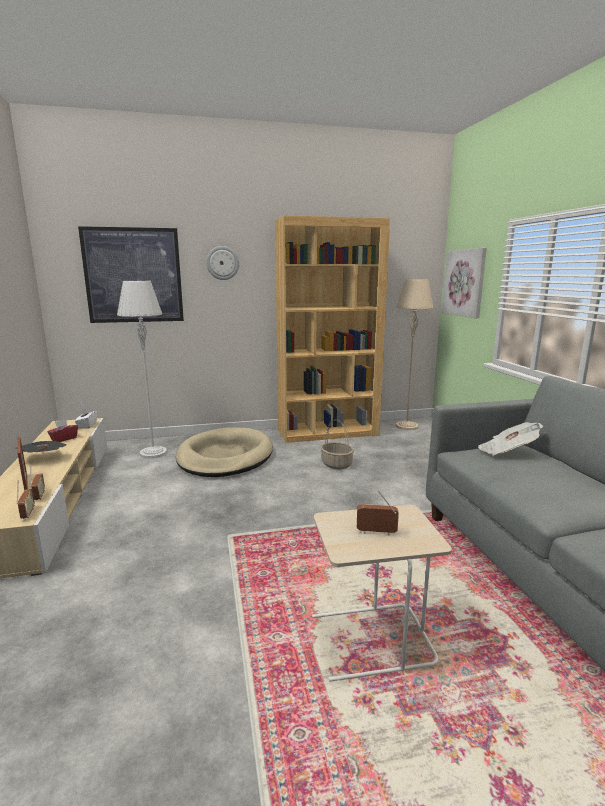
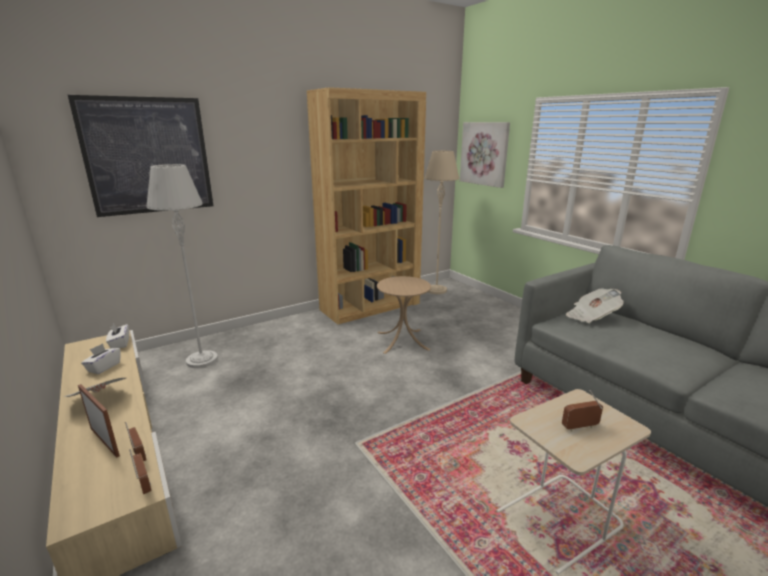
camera: 20 degrees left, 5 degrees up
red tissue box [47,419,78,442] -> white tissue box [81,343,121,374]
beige dog bed [176,427,273,477] -> none
wall clock [206,246,239,280] -> none
basket [320,419,354,469] -> beige side table [377,276,431,354]

